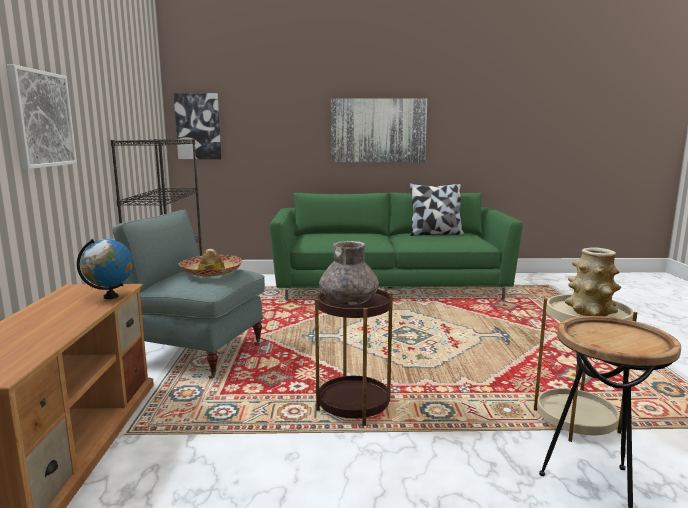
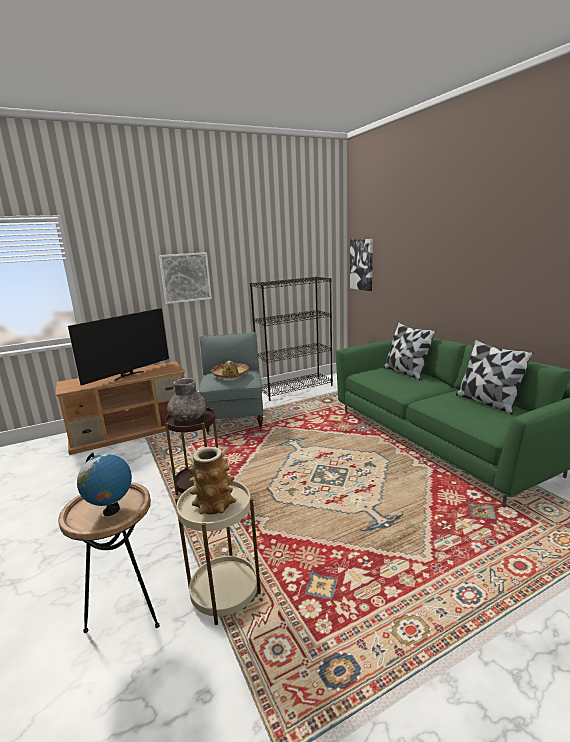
camera: 65 degrees right, 5 degrees up
globe [77,239,133,299] -> globe moved to [77,453,132,516]
picture [331,98,427,162] -> none
none -> television [68,308,169,385]
none -> pillow [384,322,436,380]

